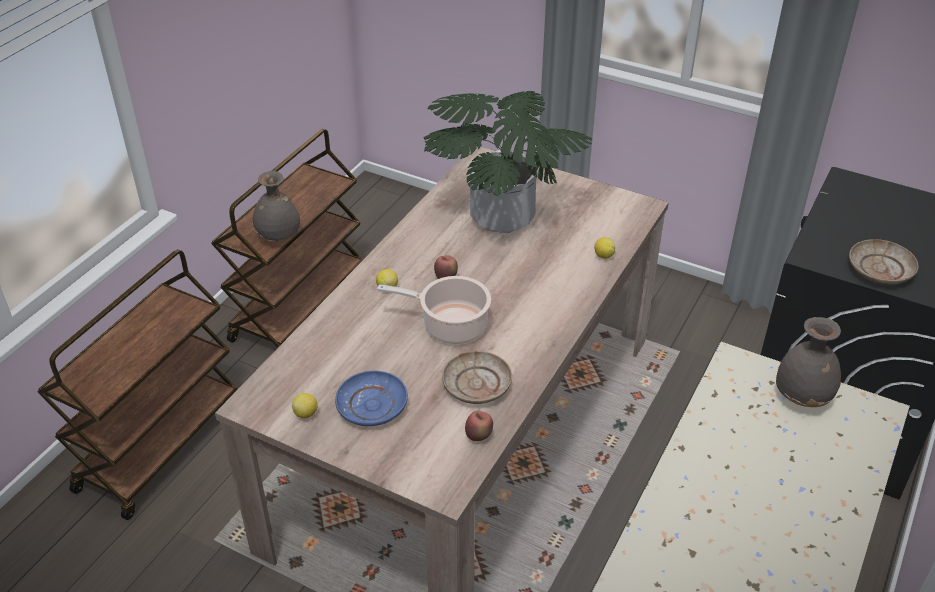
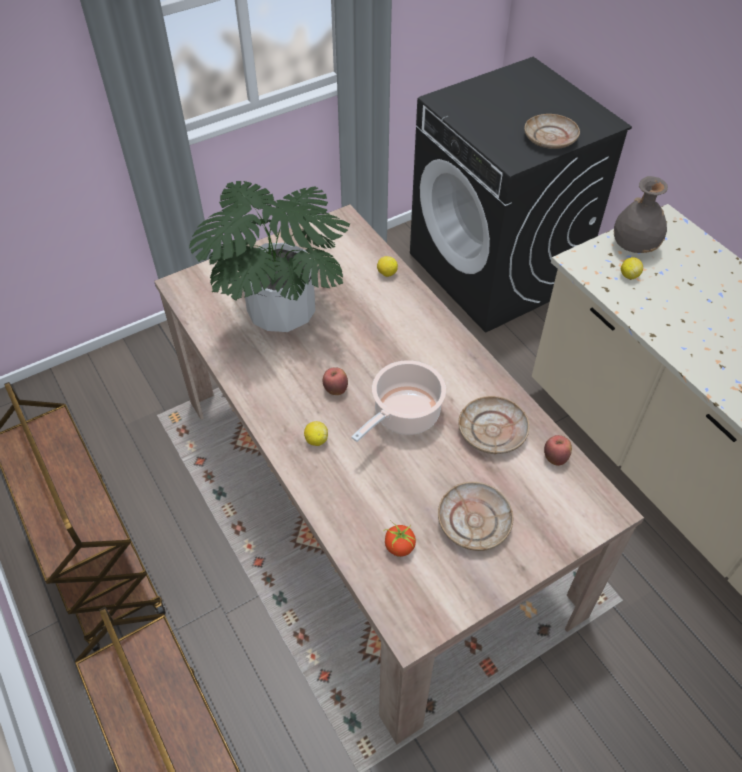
camera: 60 degrees left, 10 degrees up
grey vase [252,171,300,242] -> none
lemon [292,393,318,418] -> lemon moved to [621,257,643,279]
blue plate [335,371,408,426] -> beige plate [438,482,513,551]
none -> tomato [383,520,416,557]

